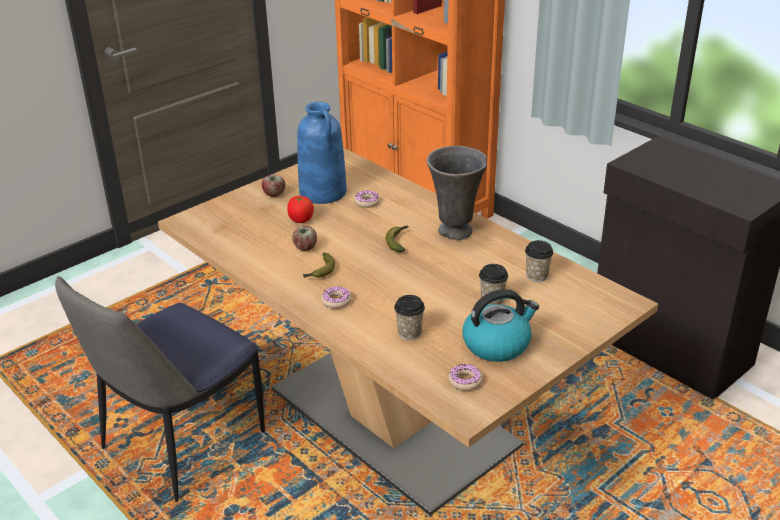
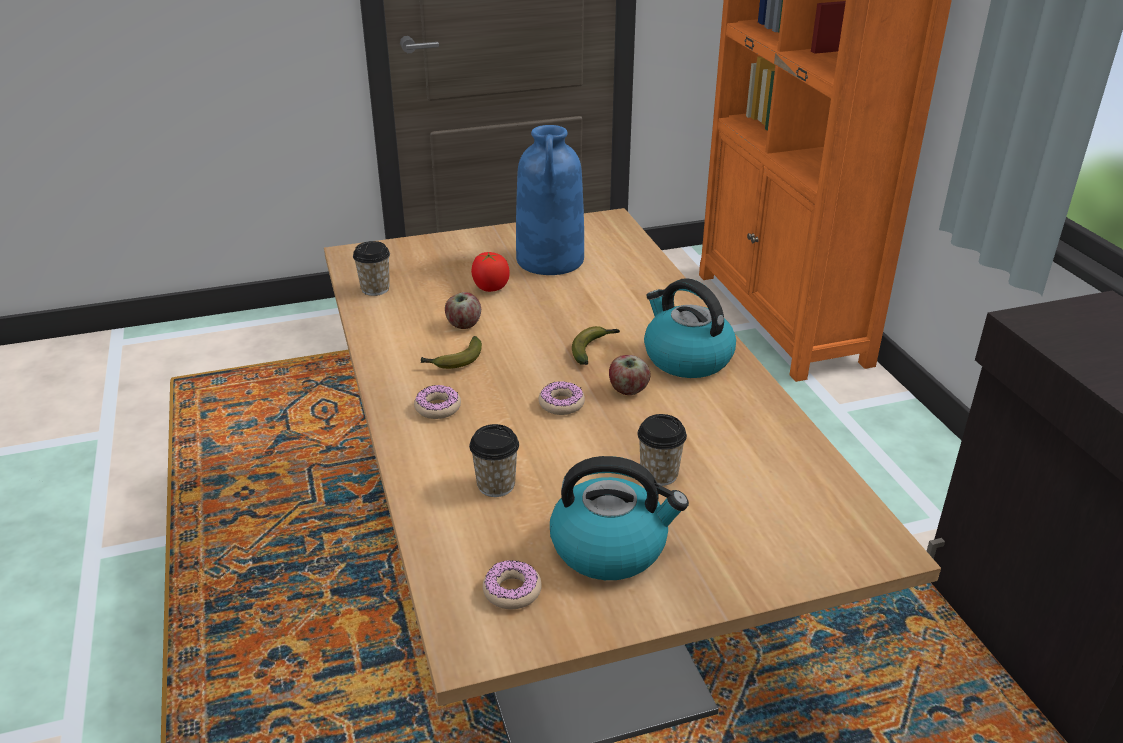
camera: 25 degrees right, 0 degrees up
chair [55,276,265,502] -> none
apple [262,174,286,197] -> apple moved to [609,355,651,395]
donut [354,190,380,208] -> donut moved to [539,381,585,415]
grey vase [427,146,487,240] -> kettle [644,278,736,378]
cup [525,240,553,282] -> cup moved to [353,241,390,296]

